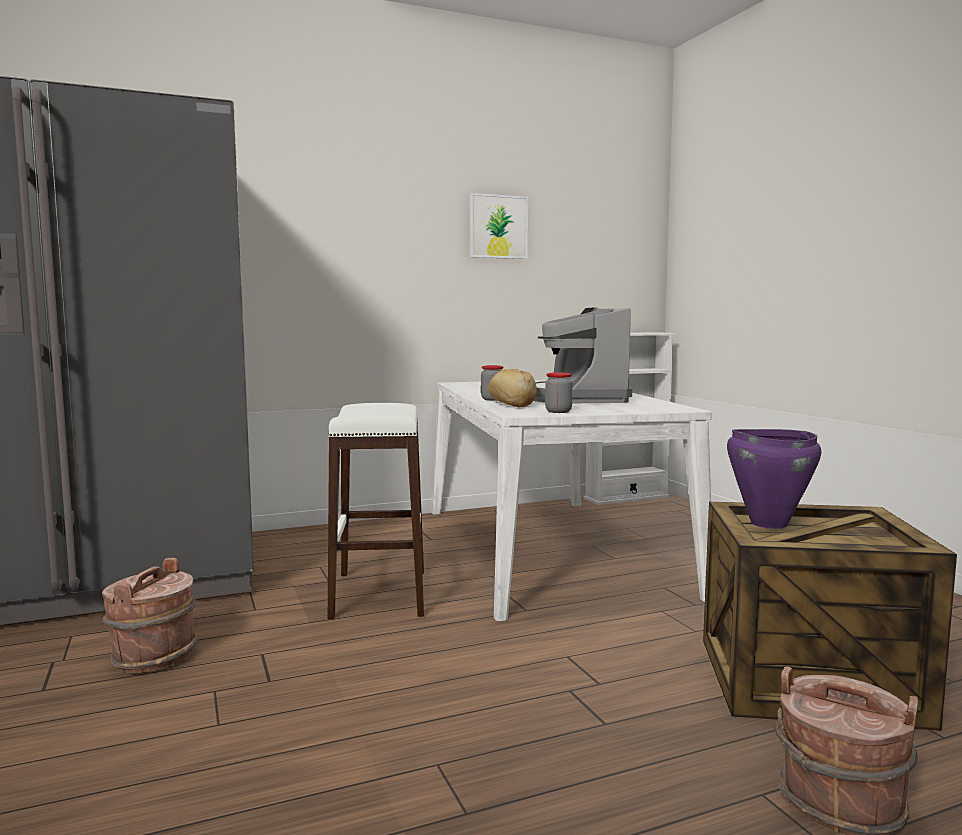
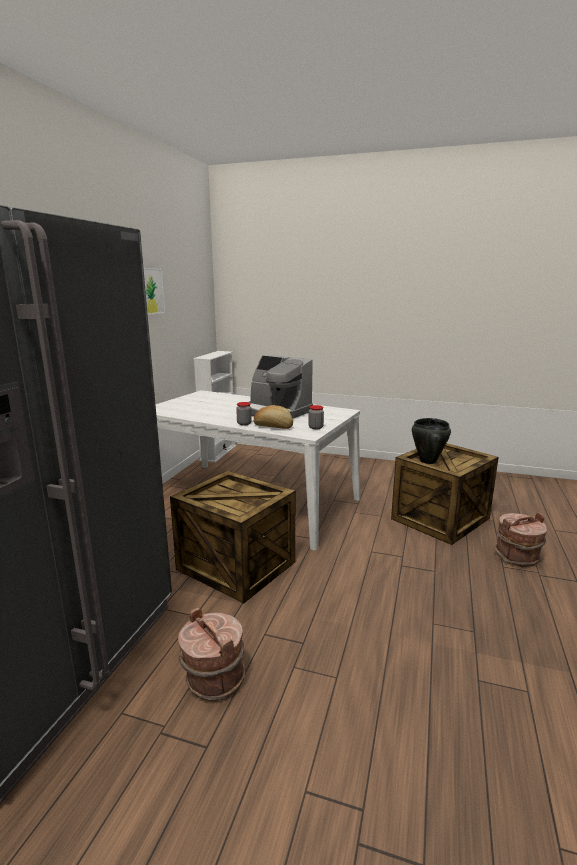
camera: 50 degrees left, 10 degrees up
white stool [328,403,424,619] -> crate [170,471,295,603]
purple cooking pot [727,429,821,529] -> black cooking pot [412,418,451,464]

